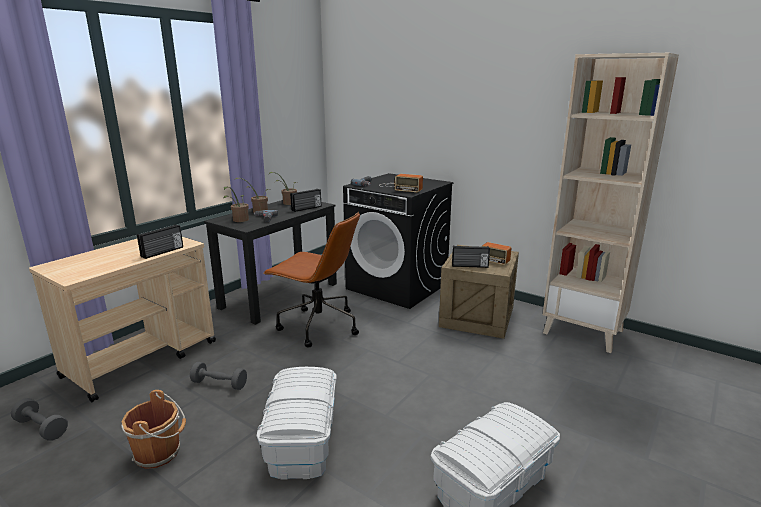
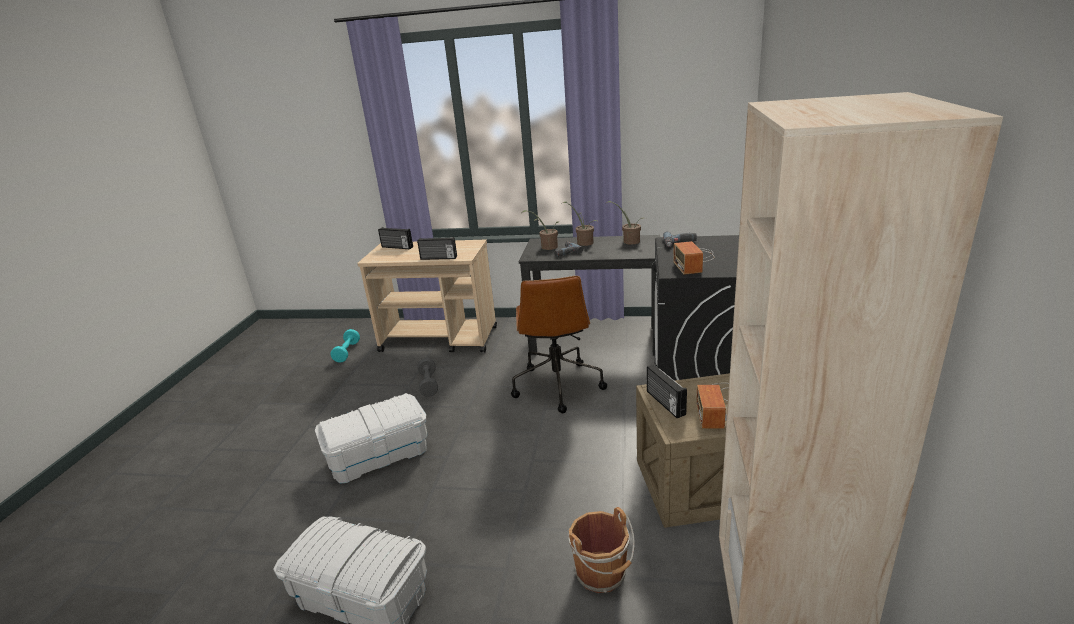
camera: 65 degrees right, 5 degrees up
grey dumbbell [11,398,68,441] -> turquoise dumbbell [331,329,360,363]
brown bucket [121,390,186,469] -> brown bucket moved to [568,507,635,593]
radio [290,189,321,212] -> radio moved to [378,227,413,249]

